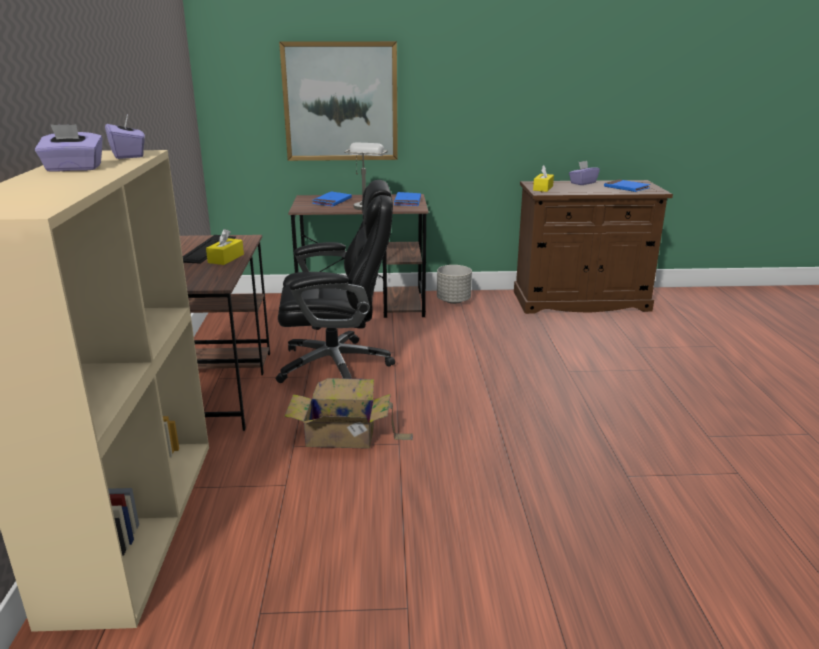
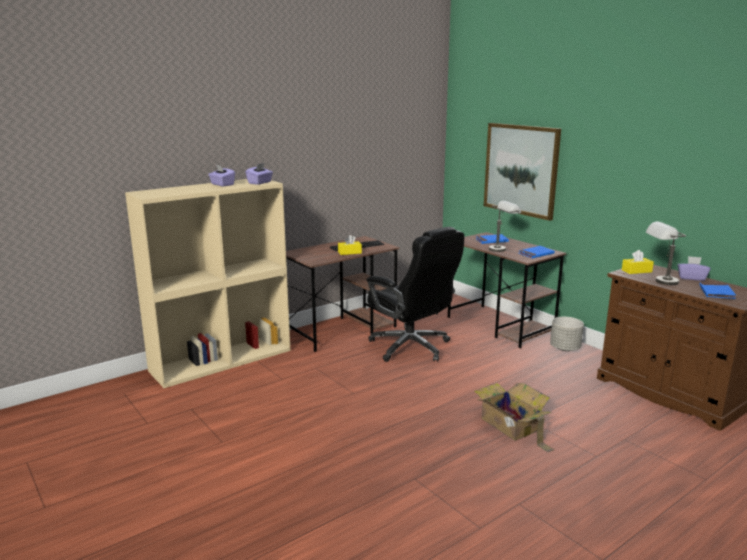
camera: 55 degrees right, 5 degrees down
cardboard box [284,378,413,449] -> cardboard box moved to [474,383,554,452]
none -> grey table lamp [646,221,686,285]

